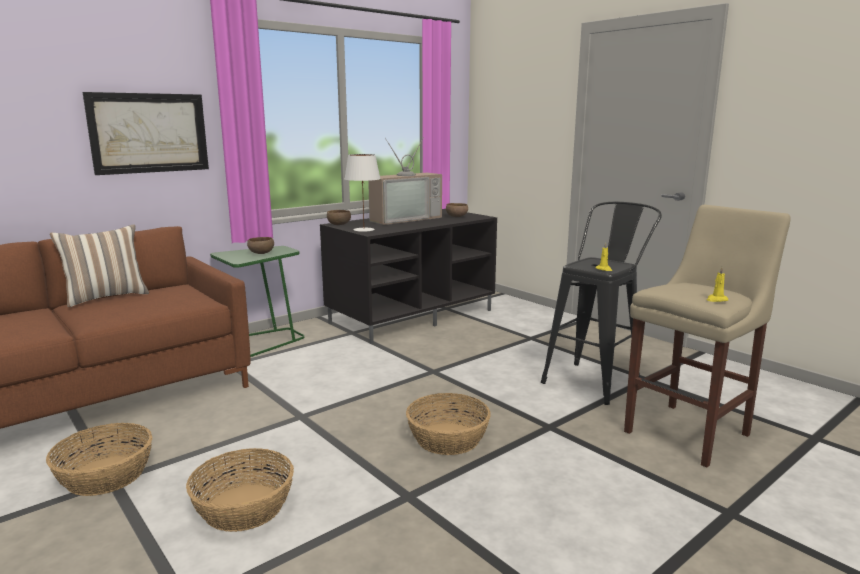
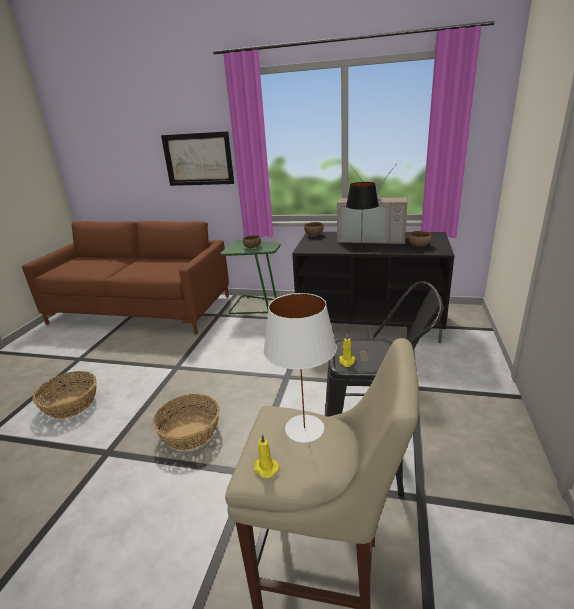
camera: 55 degrees right, 10 degrees up
basket [46,423,153,496] -> none
pillow [50,224,149,307] -> none
white table lamp [345,154,381,232] -> white table lamp moved to [263,293,337,443]
none -> black table lamp [346,182,379,253]

